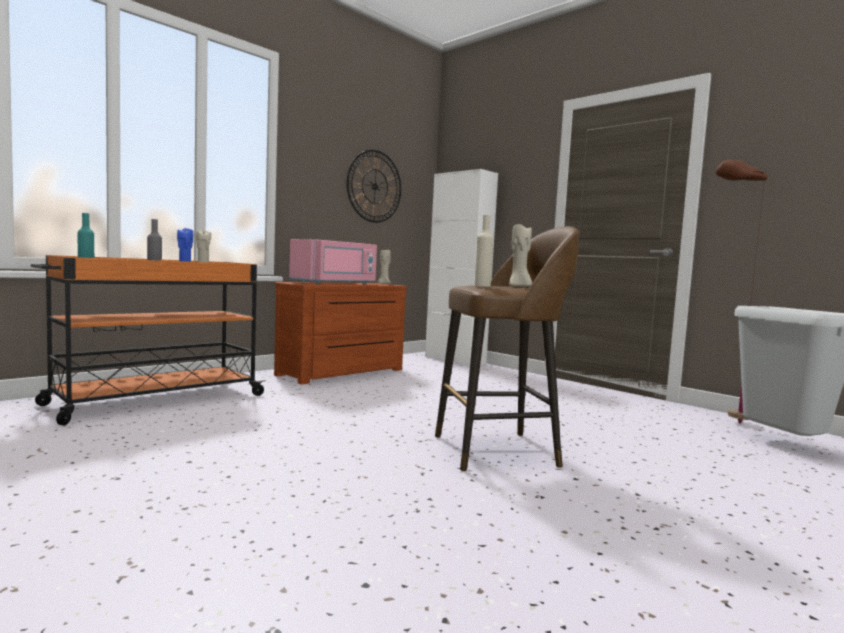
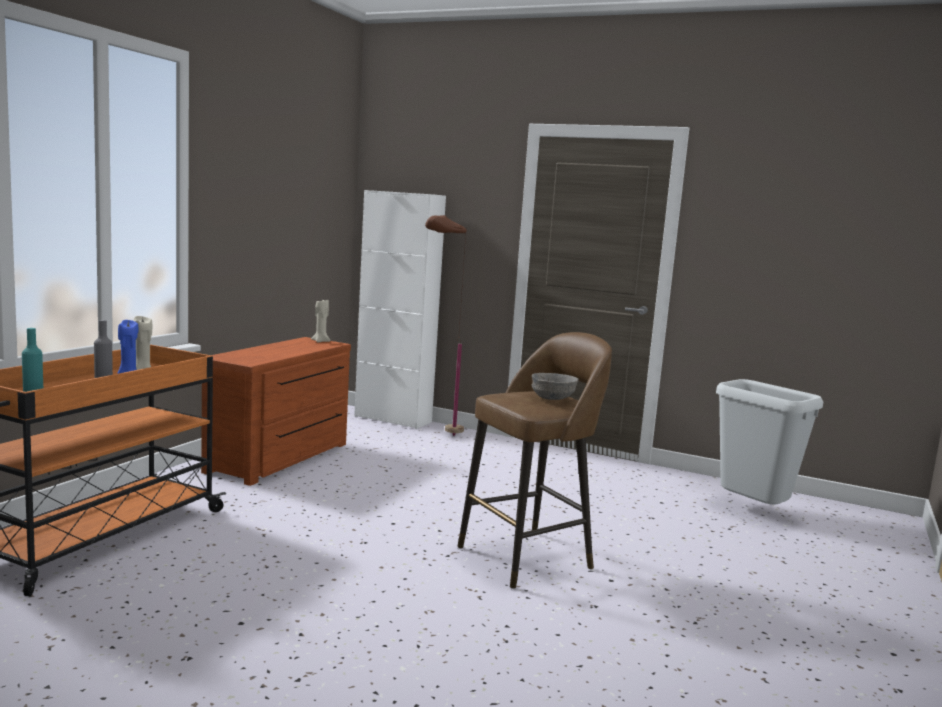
camera: 20 degrees left, 5 degrees up
pink microwave [289,239,377,284] -> none
wall clock [347,150,401,223] -> none
beige bottle [475,215,494,287] -> none
beige candle [509,224,532,287] -> grey bowl [531,373,579,400]
brown floor lamp [715,160,768,424] -> brown floor lamp moved to [425,215,467,436]

